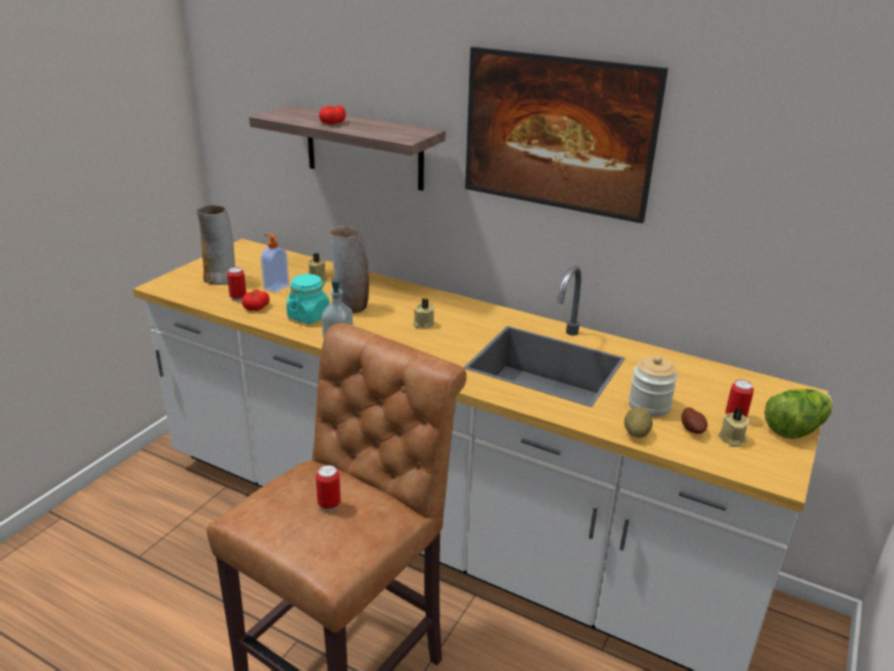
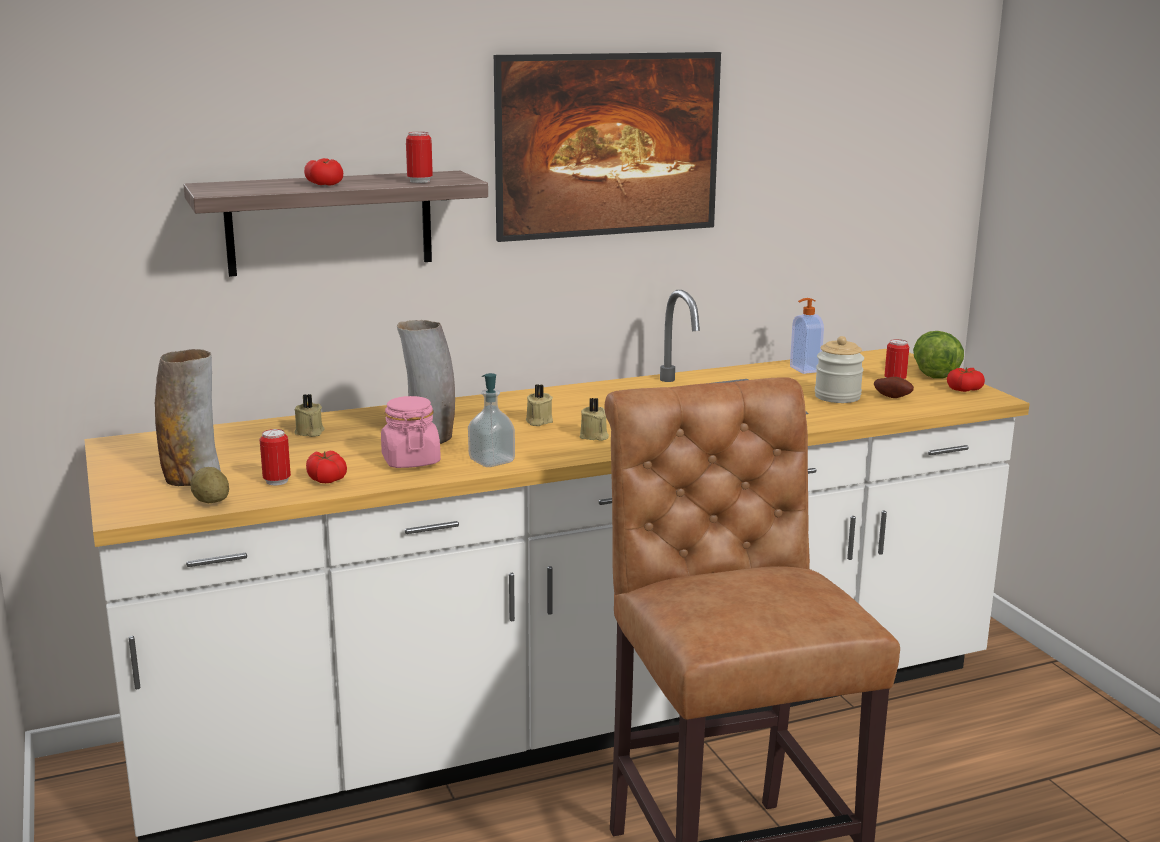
camera: 50 degrees left, 10 degrees down
soap dispenser [261,234,289,293] -> soap dispenser moved to [790,298,824,374]
turquoise jar [286,274,330,324] -> pink jar [381,396,441,468]
can [316,465,341,511] -> can moved to [406,132,433,183]
potato [624,407,653,438] -> potato moved to [190,467,229,503]
beige candle [718,407,750,447] -> beige candle moved to [580,398,609,441]
none -> tomato [947,368,985,392]

